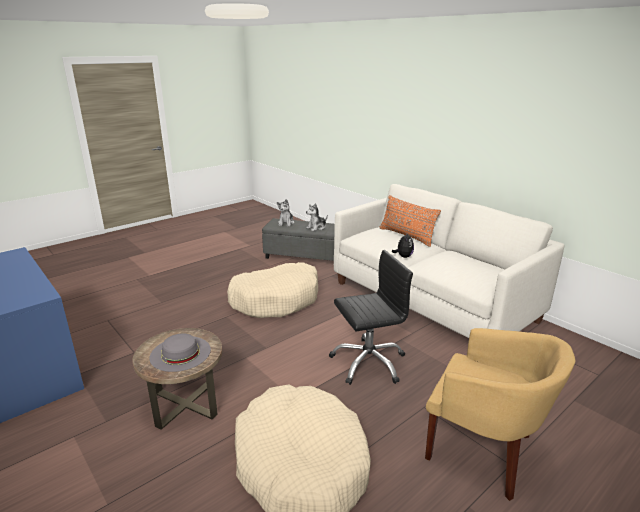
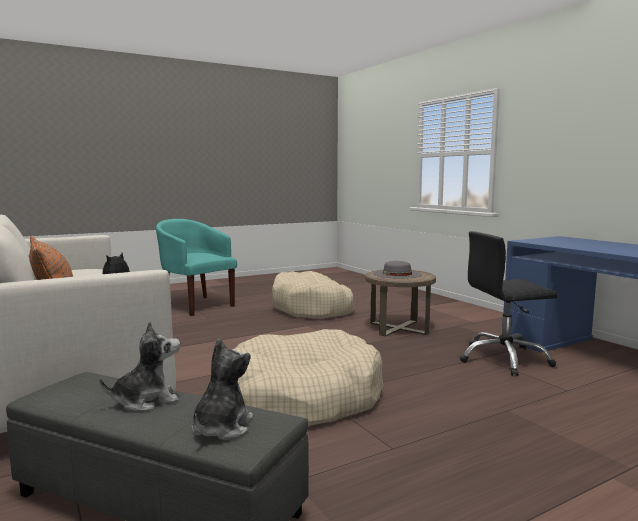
camera: 170 degrees left, 15 degrees down
black office chair [329,250,413,385] -> black office chair moved to [460,231,558,376]
yellow armchair [425,328,575,501] -> turquoise armchair [156,219,237,316]

